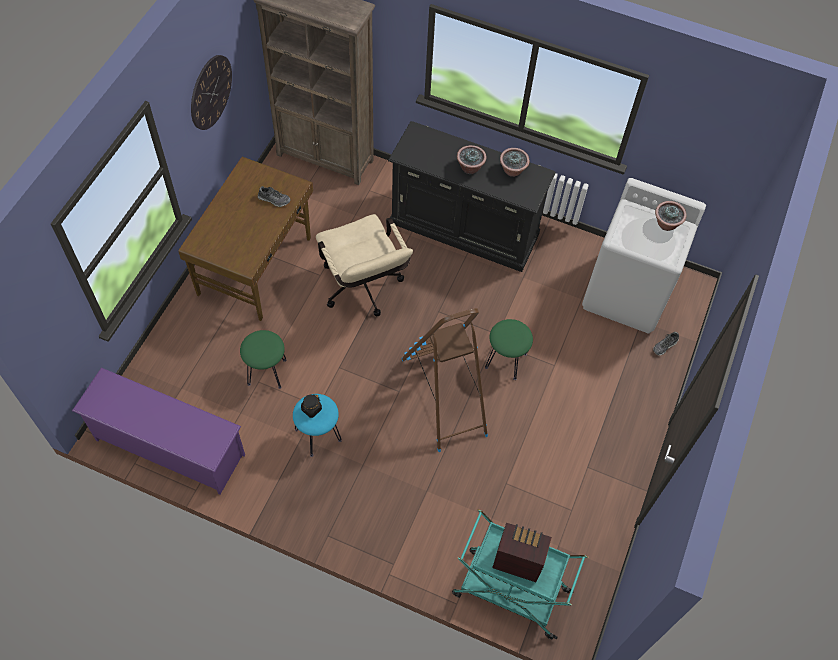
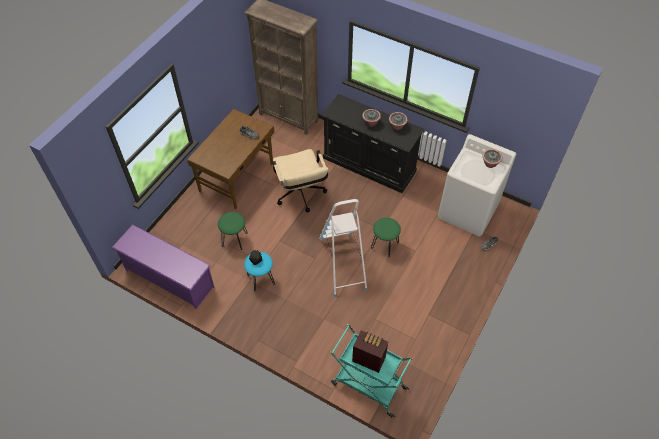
camera: 10 degrees right, 5 degrees down
wall clock [191,55,232,130] -> none
brown step ladder [401,308,488,452] -> white step ladder [319,199,367,297]

